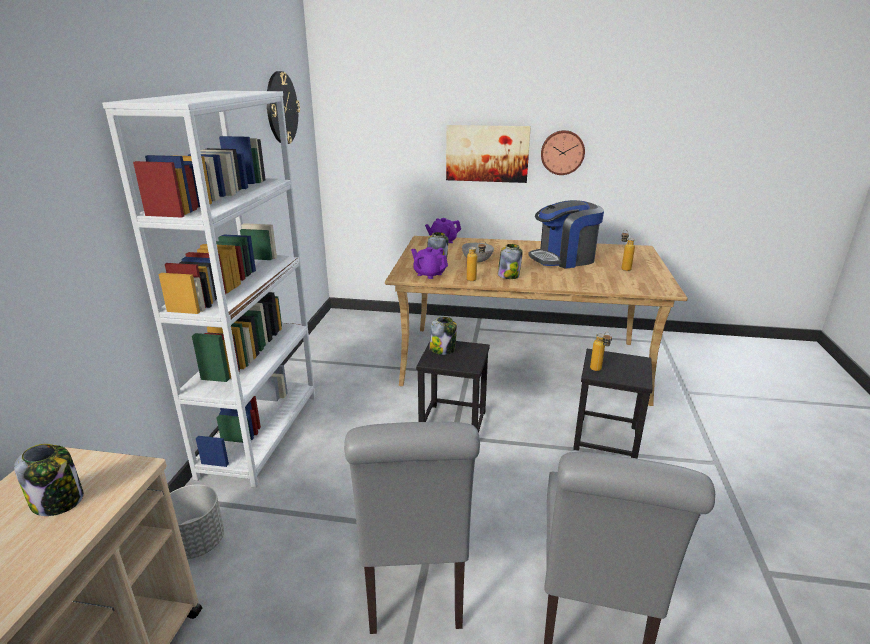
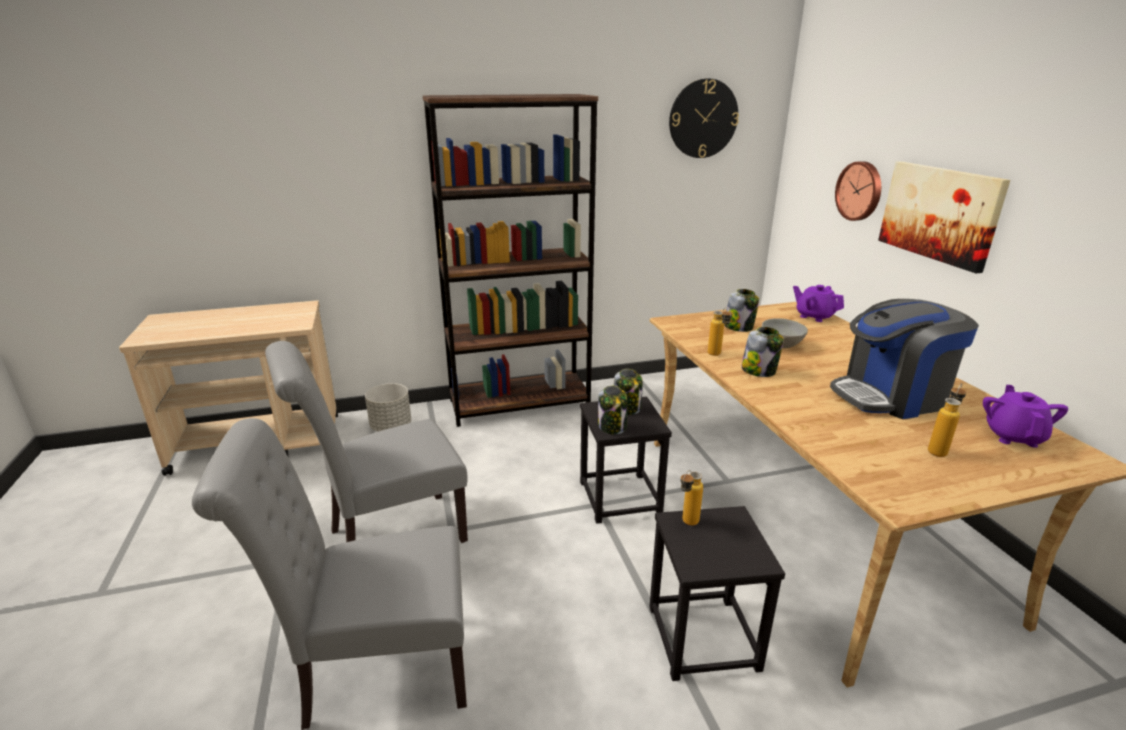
camera: 65 degrees right, 0 degrees up
jar [14,444,84,516] -> jar moved to [598,386,628,435]
white bookcase [102,91,315,488] -> brown bookcase [423,94,598,427]
purple teapot [411,247,448,279] -> purple teapot moved to [983,385,1068,448]
coffee machine [528,200,604,269] -> coffee machine turned 60 degrees counterclockwise [830,299,979,419]
wall clock [541,130,585,175] -> wall clock moved to [835,161,881,221]

